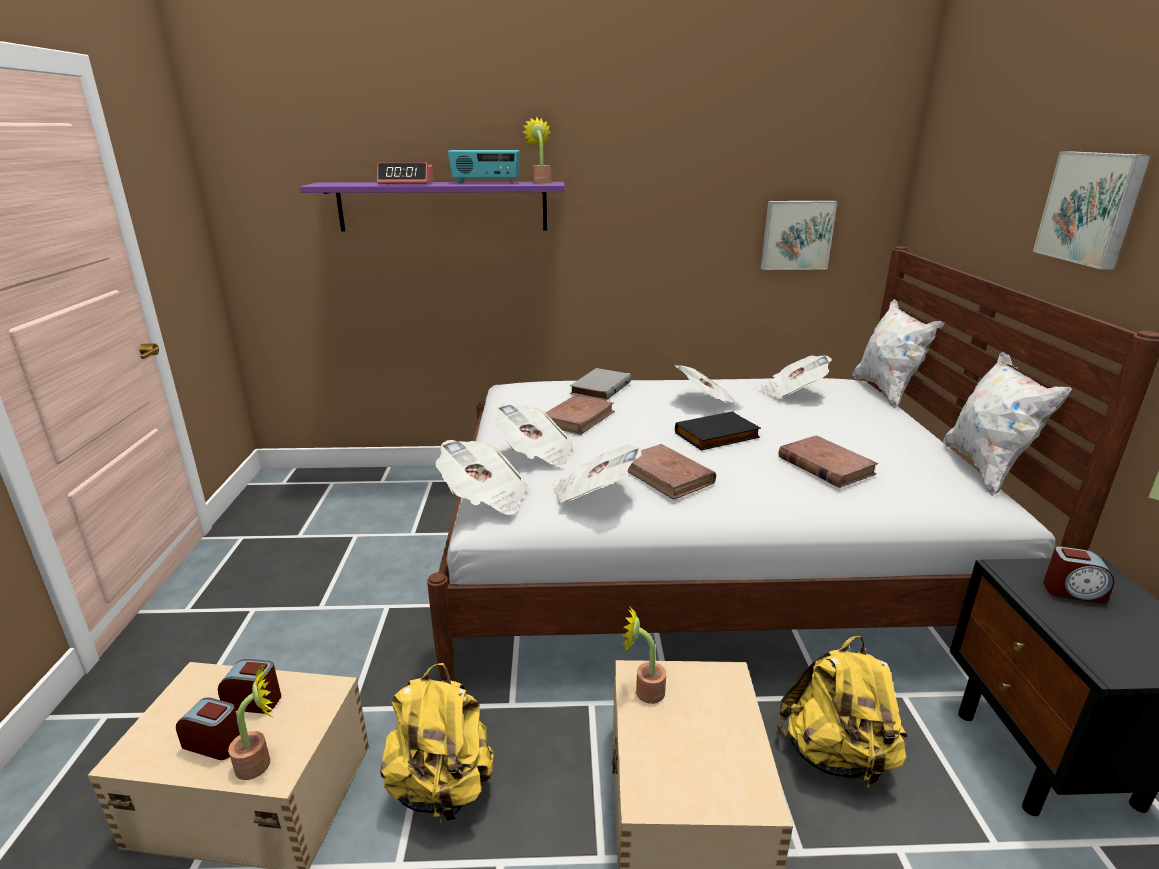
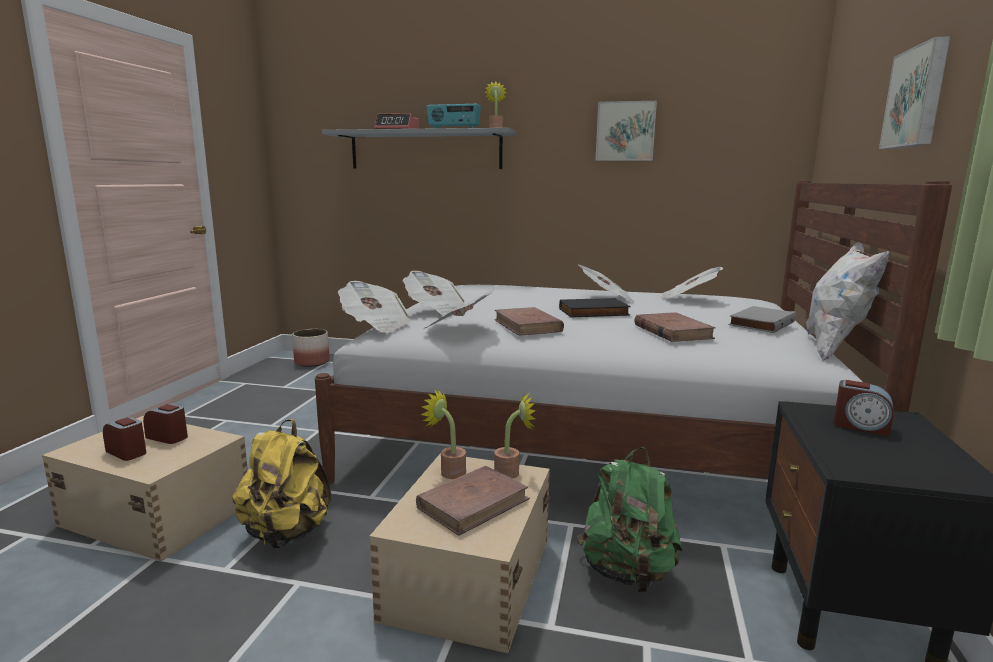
camera: 15 degrees right, 10 degrees down
potted plant [228,665,274,780] -> potted plant moved to [494,393,536,479]
purple shelf [300,182,565,231] -> grey shelf [322,128,516,169]
brown book [545,395,615,435] -> brown book moved to [416,466,530,536]
grey book [570,368,631,401] -> grey book moved to [729,306,796,333]
picture [761,201,837,270] -> picture moved to [595,101,657,161]
yellow backpack [777,636,907,789] -> green backpack [577,447,683,592]
white pillow [853,299,945,409] -> none
none -> planter [292,329,330,367]

